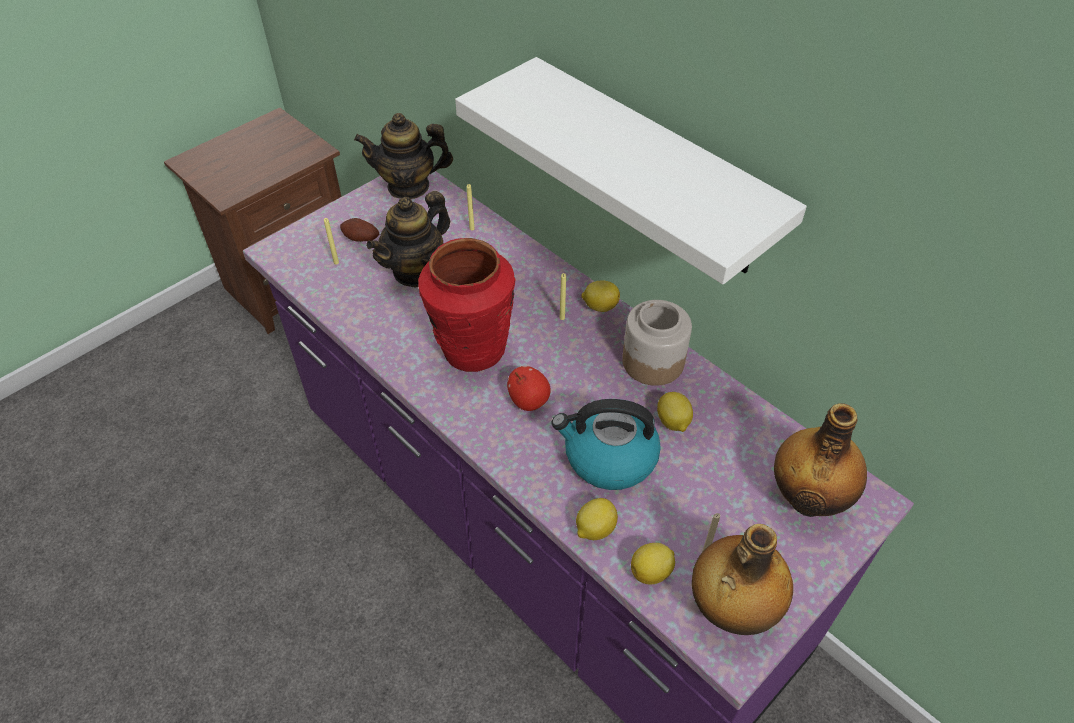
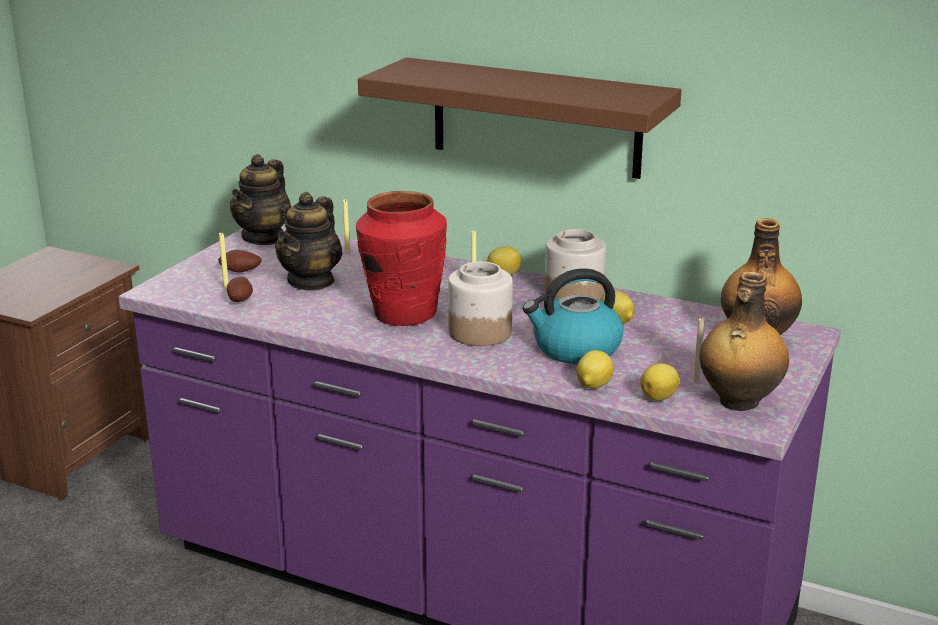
camera: 20 degrees left, 25 degrees down
teapot [354,113,453,199] -> teapot turned 45 degrees counterclockwise [230,154,291,245]
white shelf [455,57,807,285] -> brown shelf [358,57,681,179]
apple [507,366,551,411] -> jar [448,261,513,346]
none -> potato [227,277,253,302]

